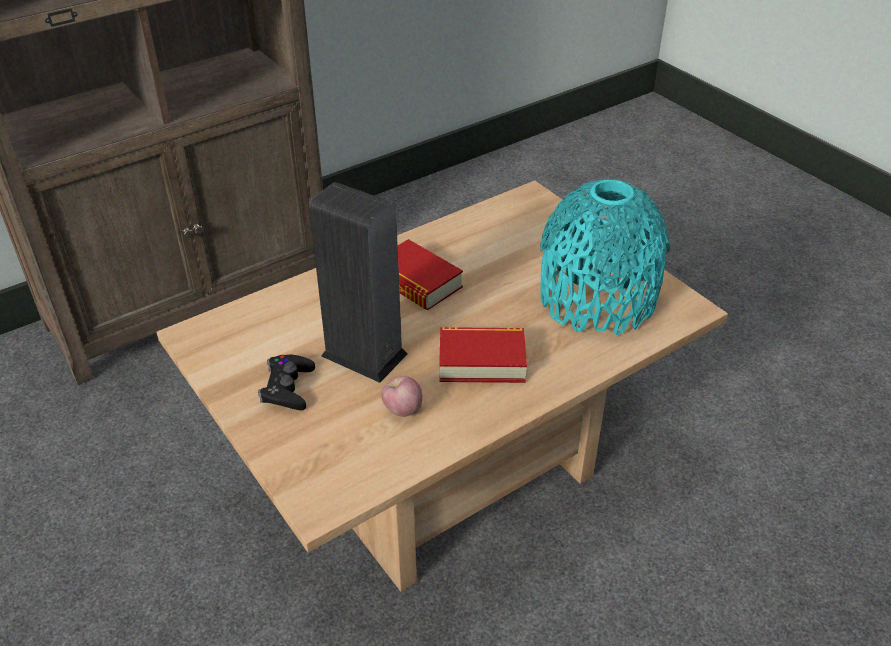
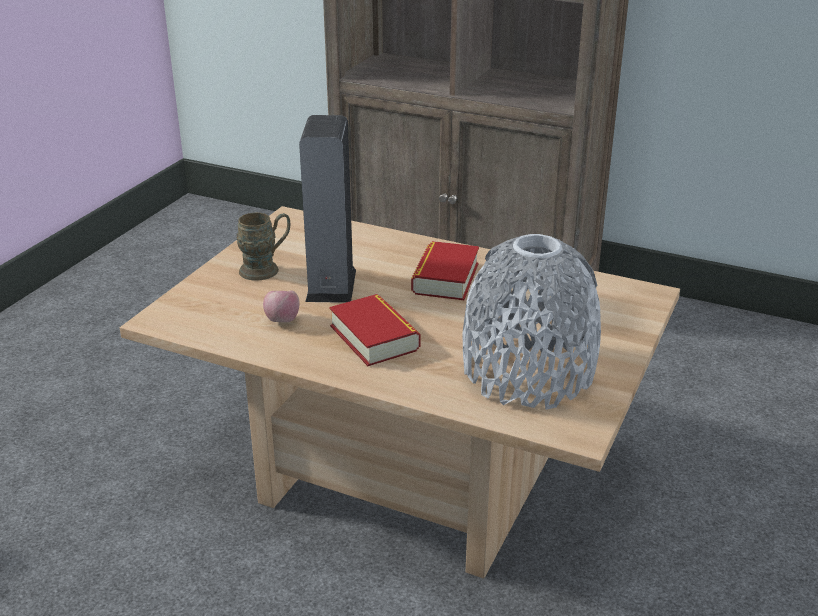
camera: 60 degrees right, 10 degrees down
black game controller [258,354,315,410] -> brown mug [236,213,290,281]
turquoise vase [540,179,670,335] -> grey vase [463,234,601,410]

